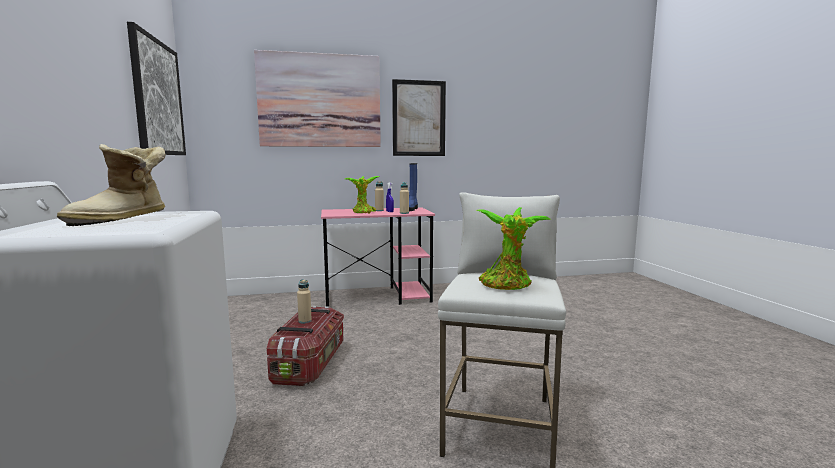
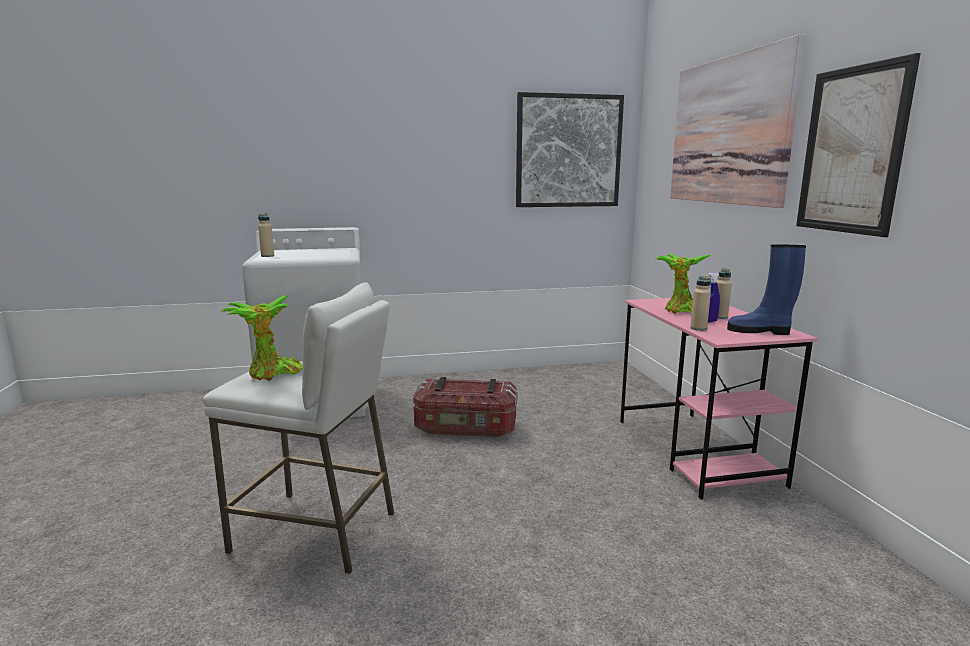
camera: 90 degrees right, 5 degrees up
boot [57,144,166,226] -> none
beige bottle [297,279,312,324] -> beige bottle moved to [258,213,274,257]

